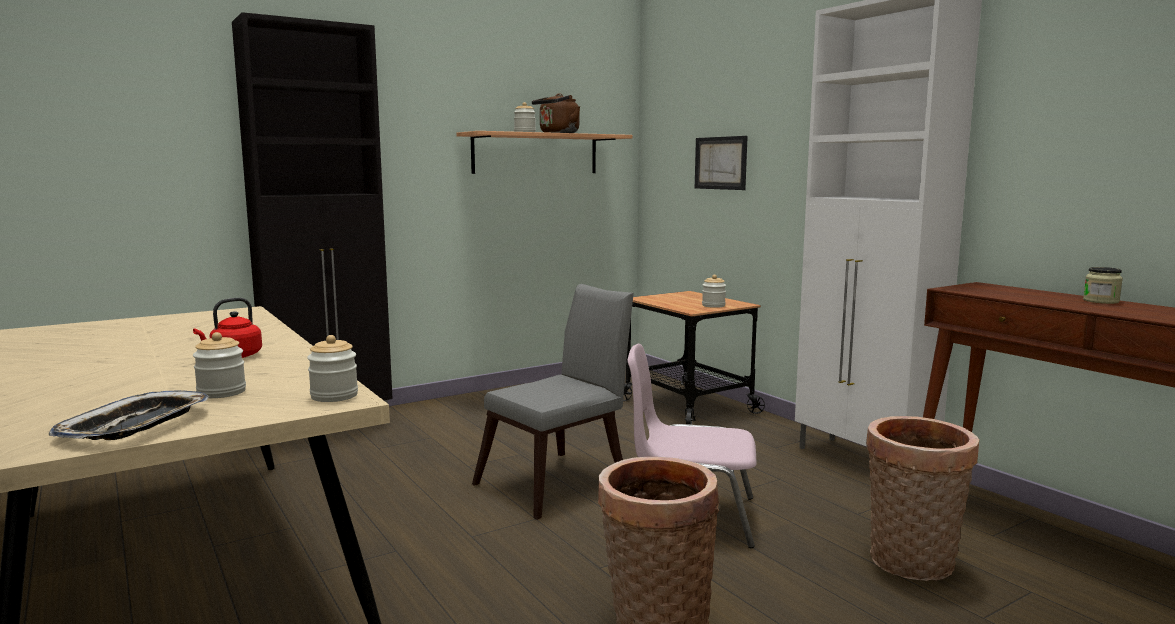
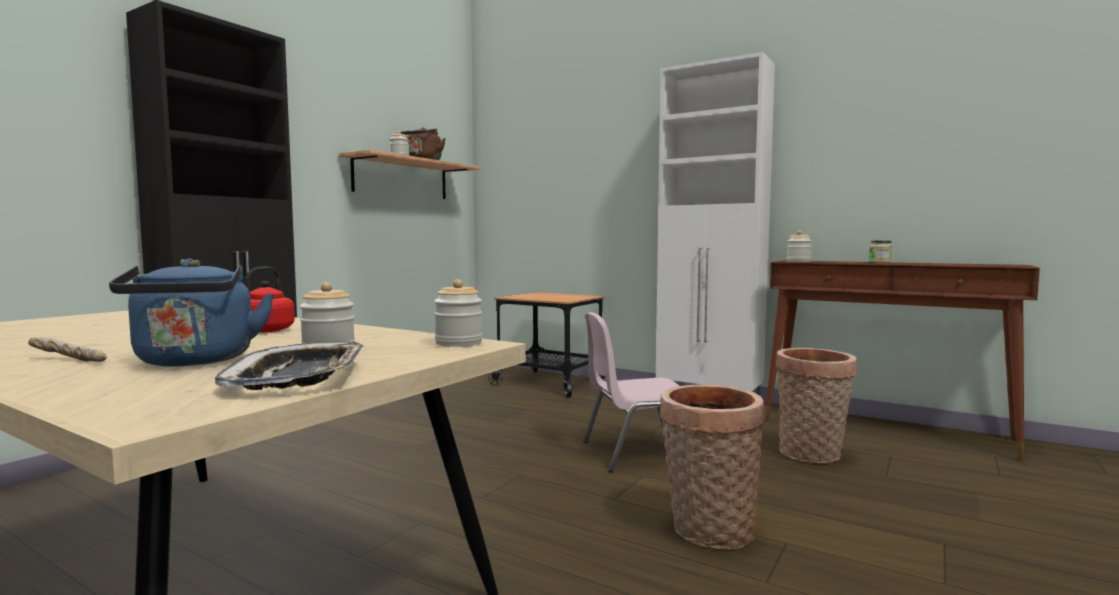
camera: 25 degrees left, 5 degrees down
grey chair [472,284,634,520] -> none
picture [695,136,748,190] -> none
jar [702,275,726,308] -> jar moved to [787,231,812,262]
none -> bread [28,337,107,362]
none -> blue kettle [109,259,274,366]

